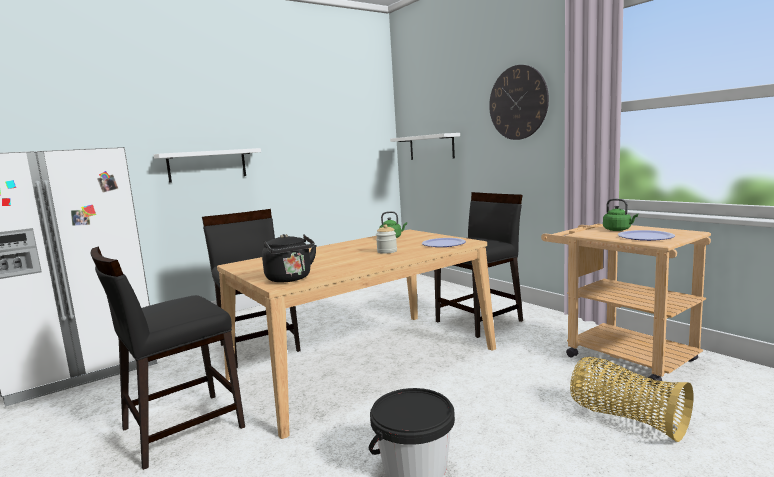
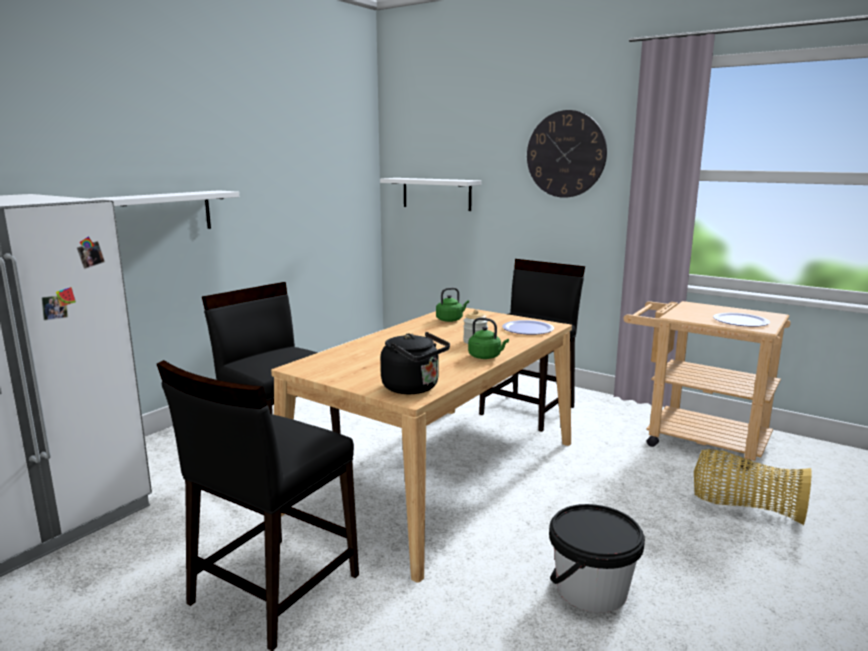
camera: 20 degrees left, 5 degrees up
green kettle [603,199,638,231] -> green kettle moved to [468,318,509,359]

